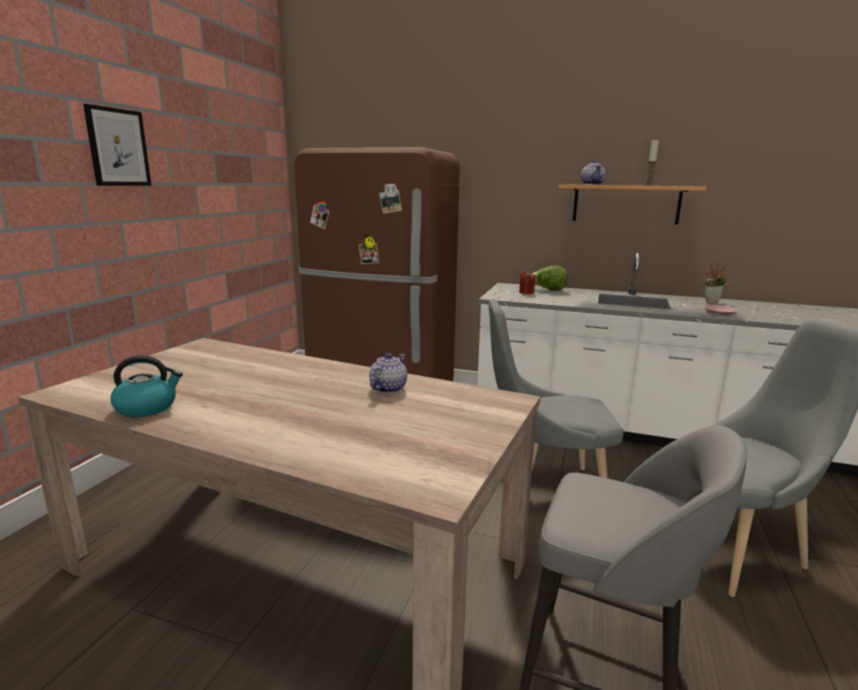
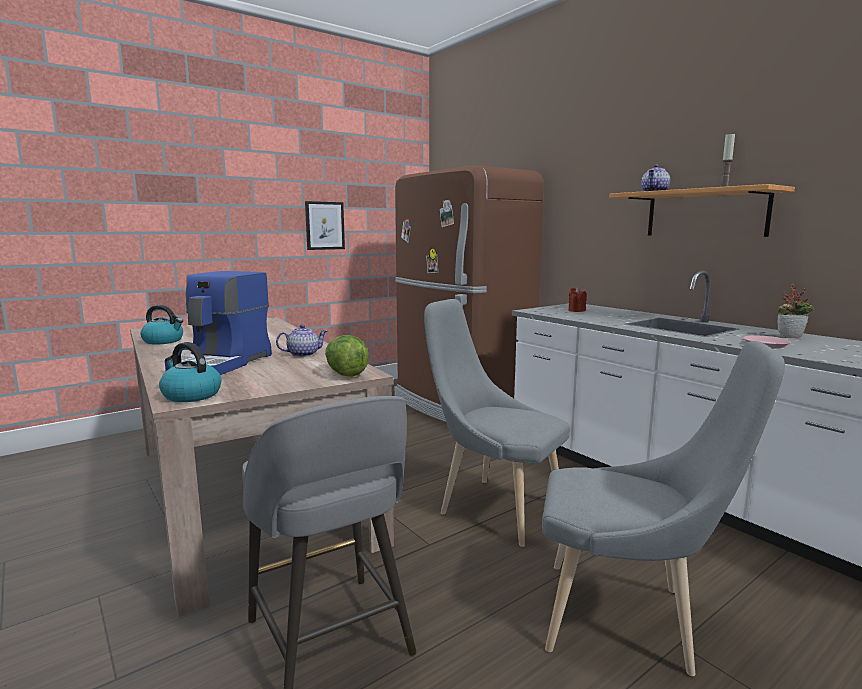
camera: 35 degrees right, 5 degrees down
picture [83,104,151,186] -> picture moved to [305,201,345,250]
lettuce [532,266,567,291] -> lettuce moved to [325,335,369,377]
none -> kettle [159,342,221,402]
none -> coffee machine [165,271,272,375]

